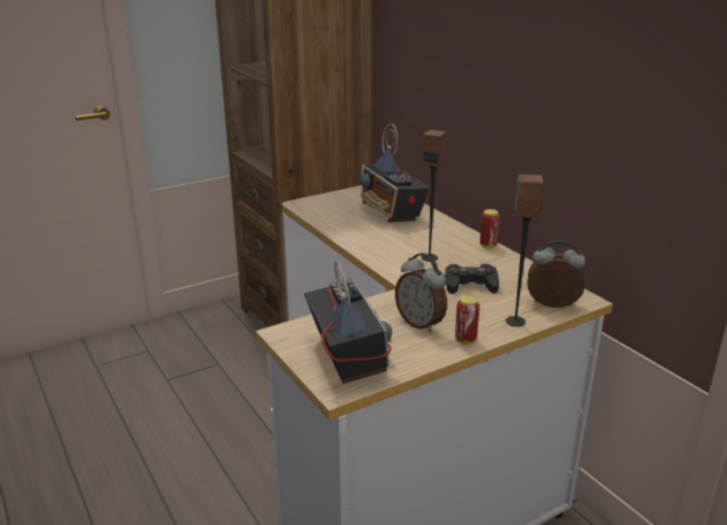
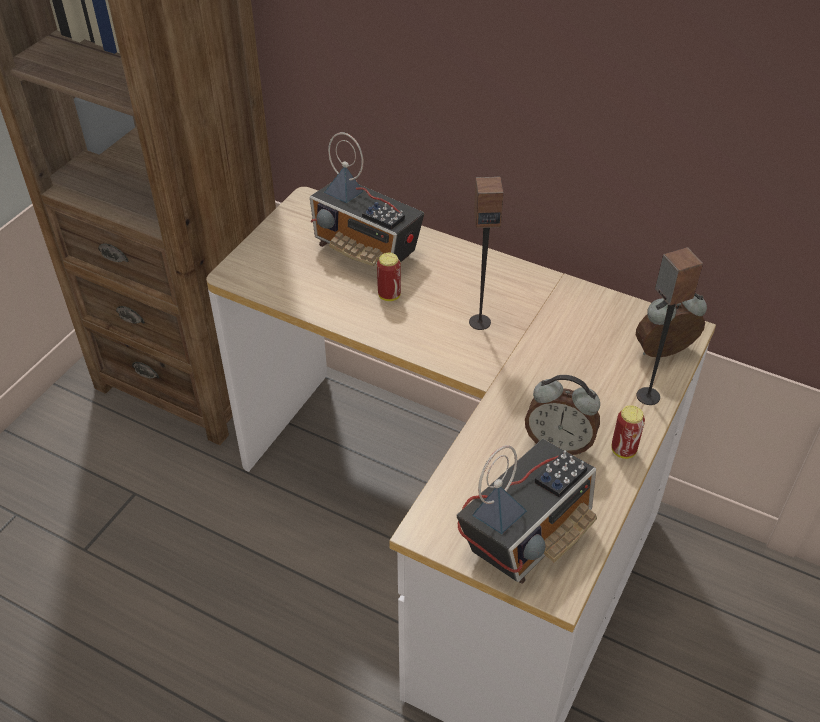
camera: 30 degrees left, 20 degrees up
radio [304,260,392,384] -> radio turned 90 degrees clockwise [457,439,597,584]
black game controller [445,264,499,294] -> none
can [480,209,500,248] -> can moved to [377,253,401,301]

